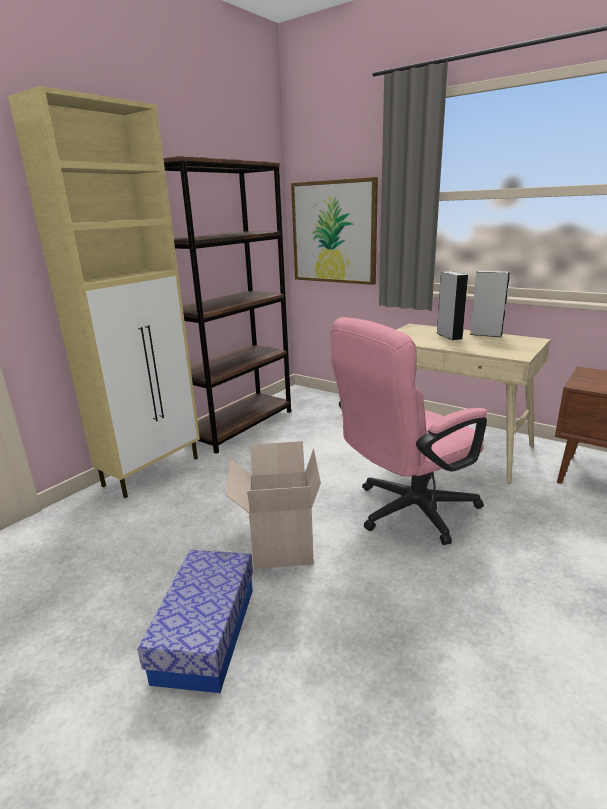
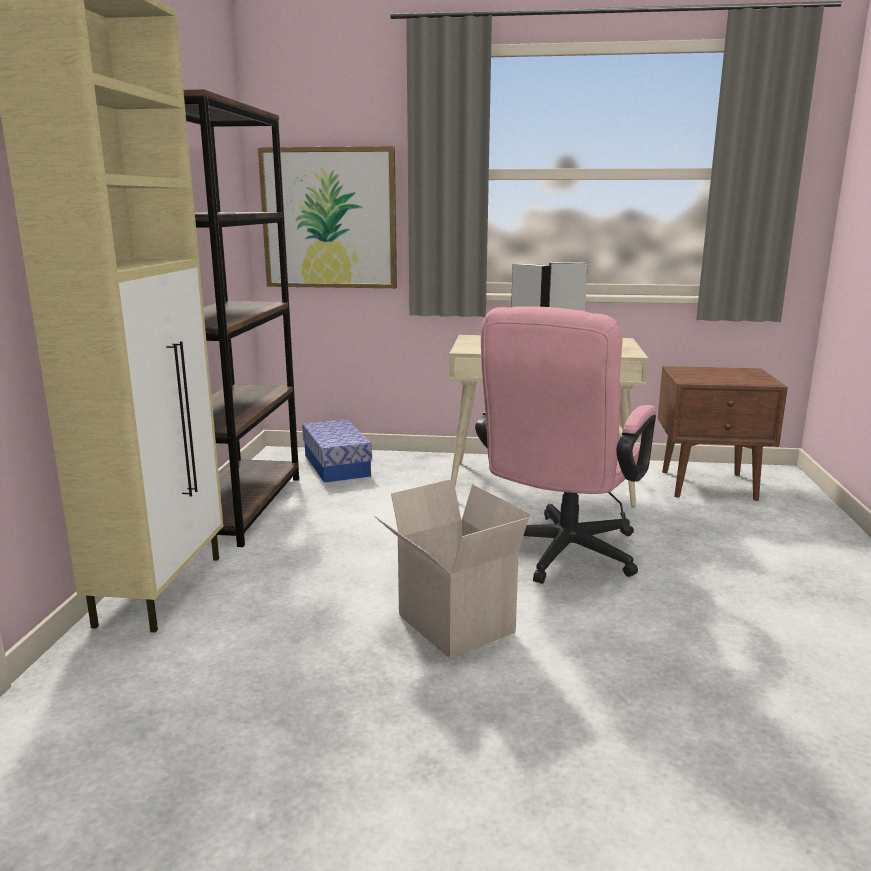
camera: 30 degrees left, 5 degrees down
storage box [137,550,253,693] -> storage box moved to [302,419,372,483]

